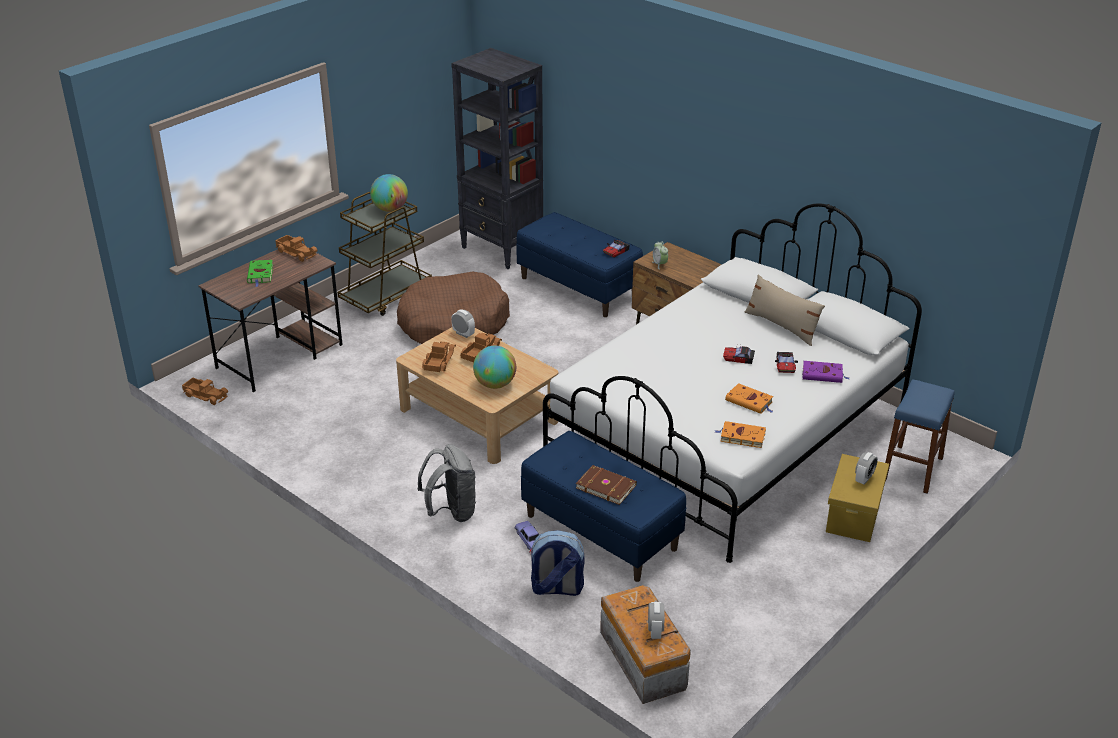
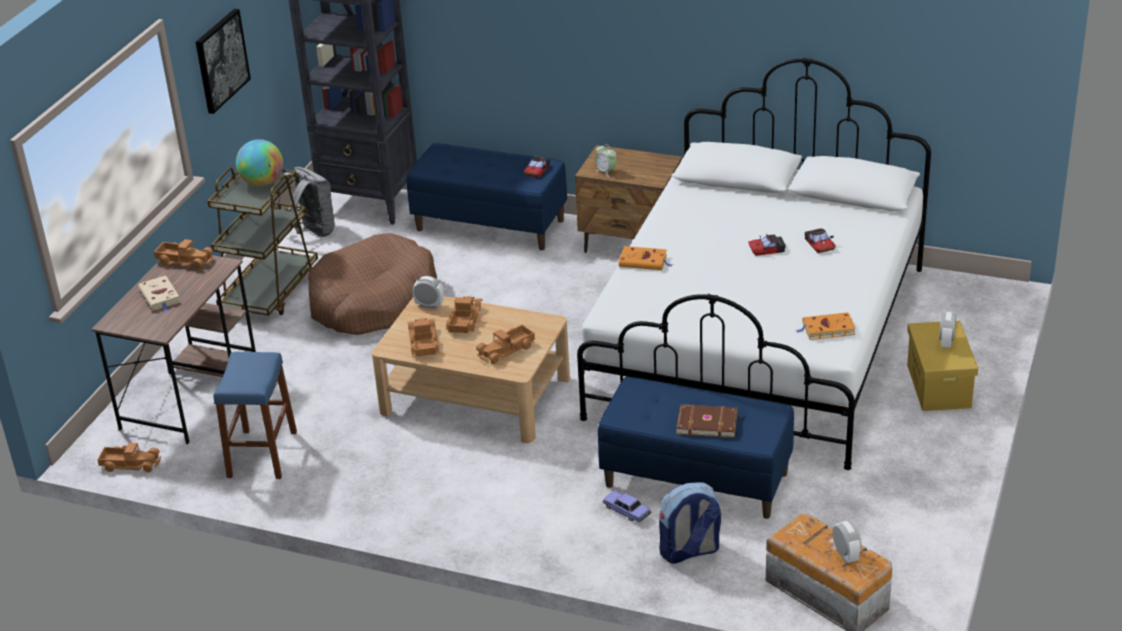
camera: 20 degrees left, 0 degrees up
green book [247,260,273,287] -> beige book [138,275,180,313]
grey backpack [417,444,477,522] -> grey backpack moved to [275,167,335,237]
globe [473,346,516,389] -> toy truck [476,324,535,364]
orange book [725,383,773,414] -> orange book moved to [619,246,673,270]
beige pillow [745,274,825,346] -> none
purple book [802,361,850,383] -> none
blue stool [885,379,955,494] -> blue stool moved to [214,352,297,479]
none -> picture [196,9,251,114]

